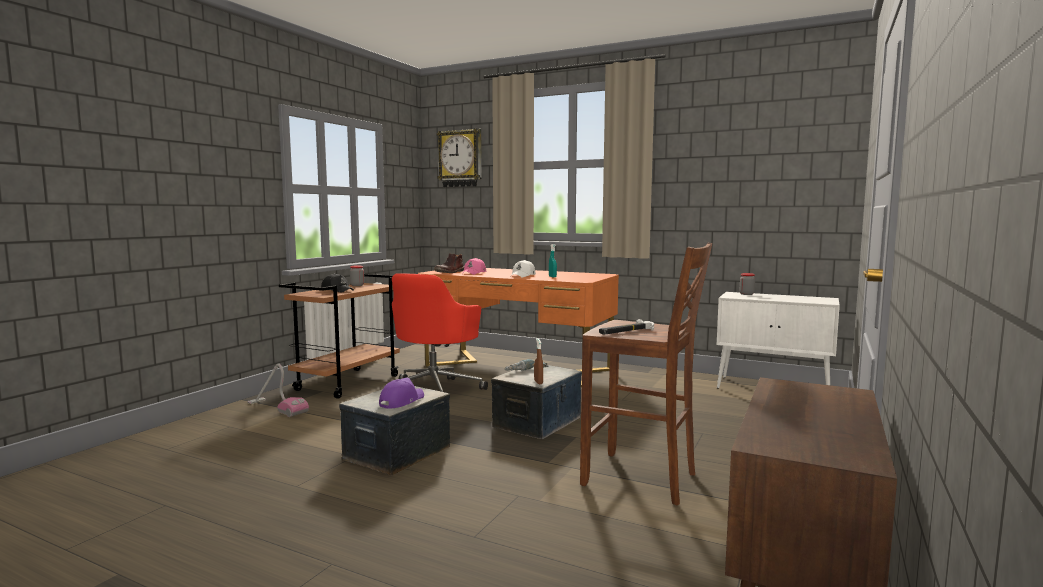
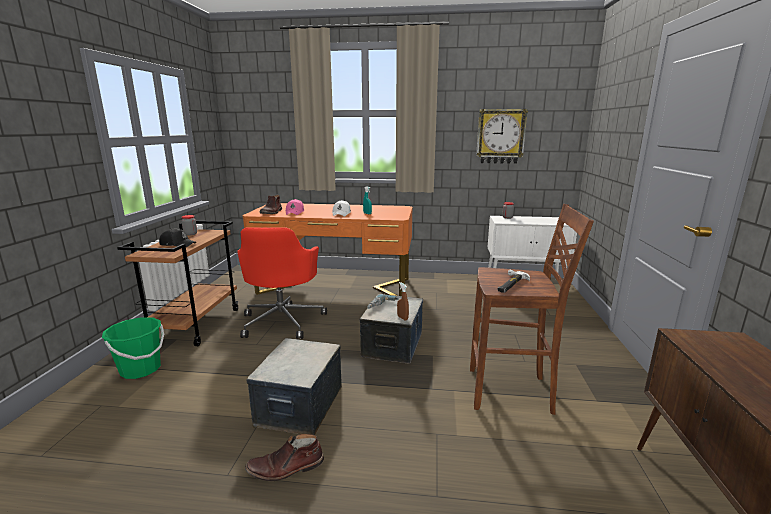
camera: 20 degrees left, 10 degrees up
vacuum cleaner [247,363,309,417] -> green bucket [102,317,164,379]
purple cap [379,378,424,409] -> none
wall clock [437,128,482,187] -> wall clock moved to [476,109,528,164]
none -> brown boot [245,434,324,481]

